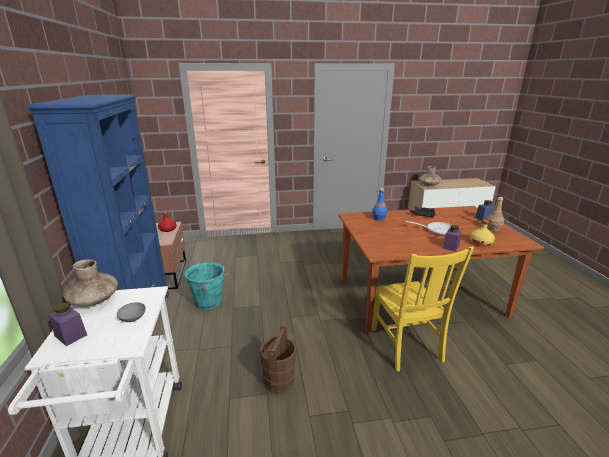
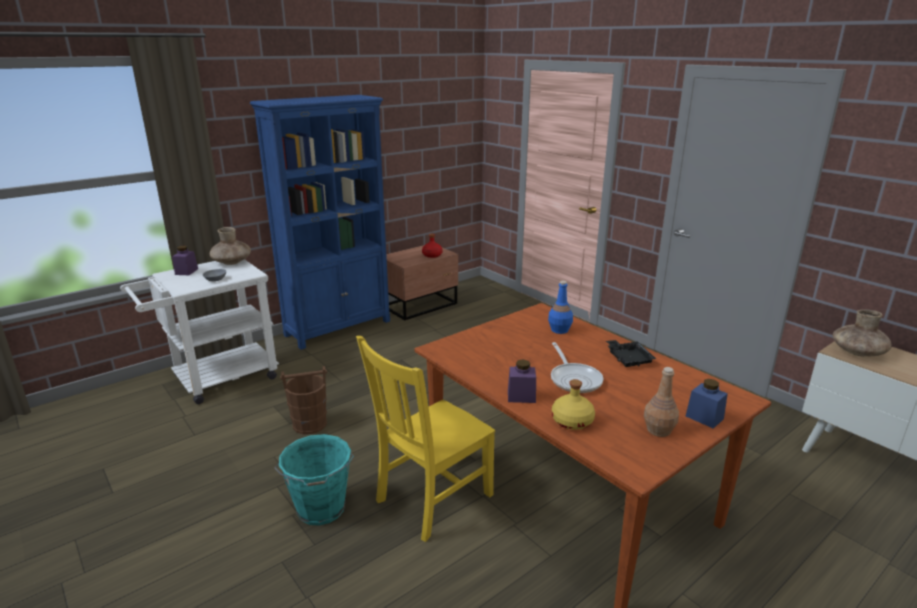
camera: 60 degrees right, 0 degrees up
turquoise bucket [184,262,228,310] -> turquoise bucket moved to [275,434,354,526]

